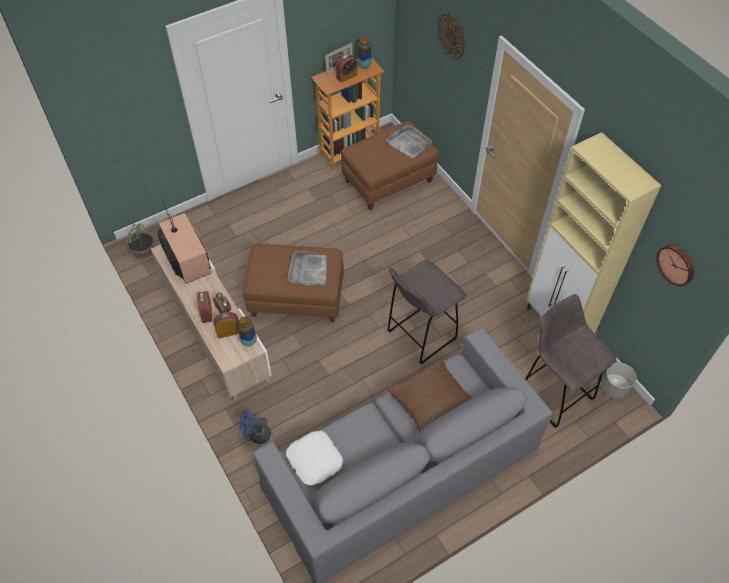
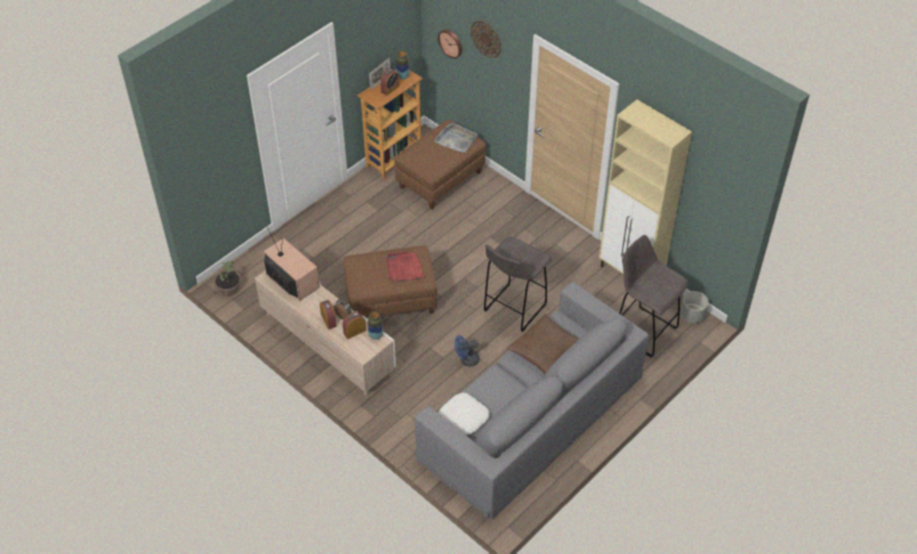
camera: 15 degrees left, 5 degrees down
blue fan [240,409,271,444] -> blue fan moved to [454,335,479,367]
grey tray [287,251,326,285] -> red tray [385,252,424,282]
wall clock [656,245,694,286] -> wall clock moved to [438,30,462,59]

